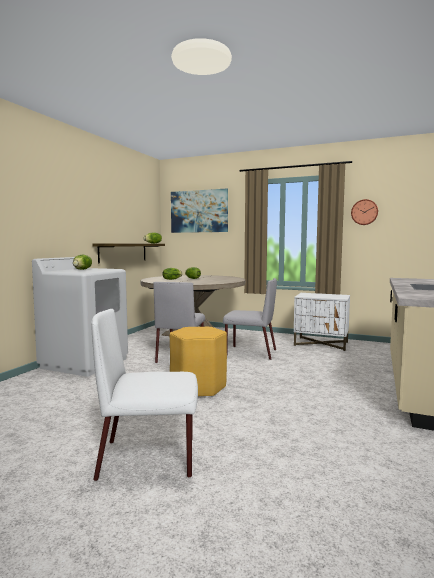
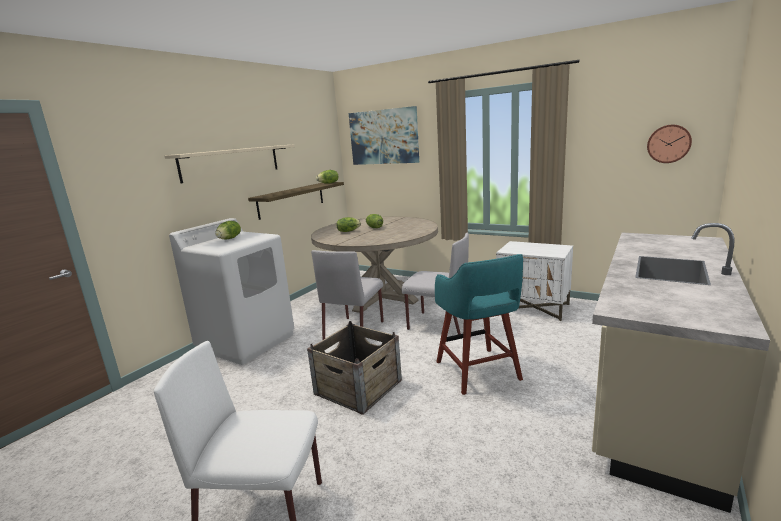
camera: 10 degrees right, 10 degrees up
yellow stool [170,327,227,397] -> crate [307,321,402,415]
wall clock [351,199,378,225] -> wall clock moved to [647,125,692,163]
none -> beige shelf [164,144,295,184]
none -> turquoise stool [435,254,523,395]

